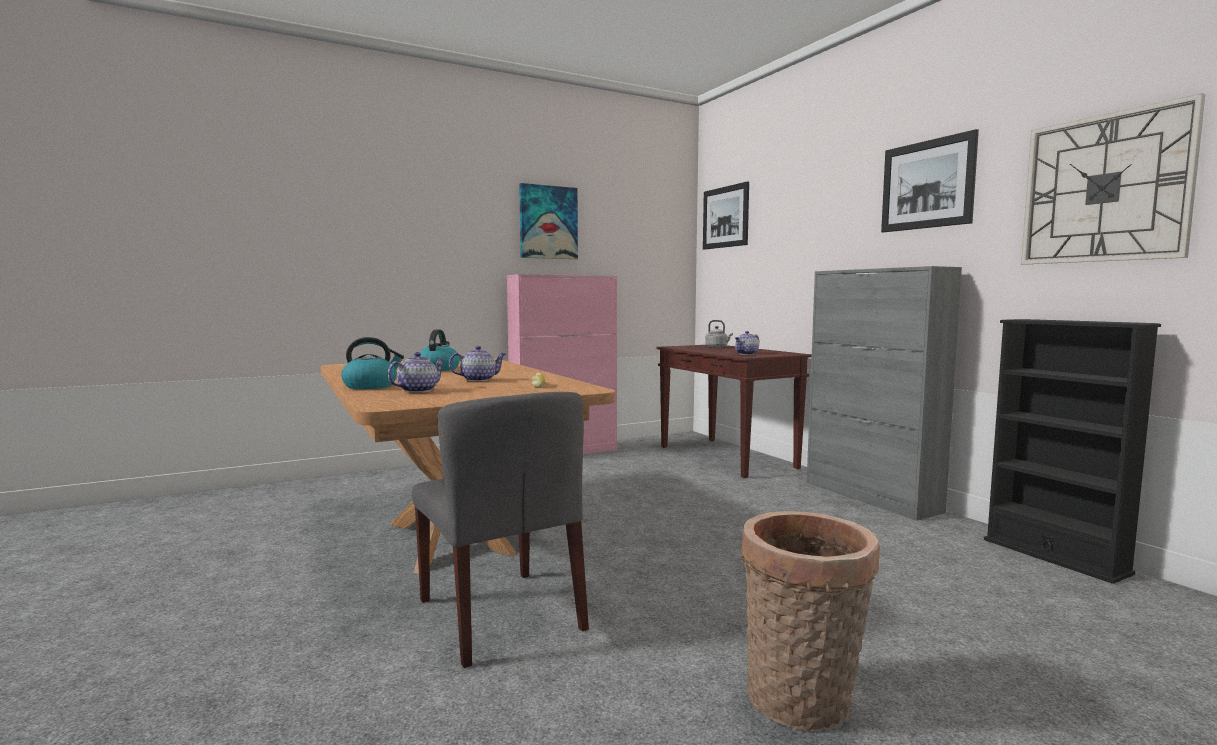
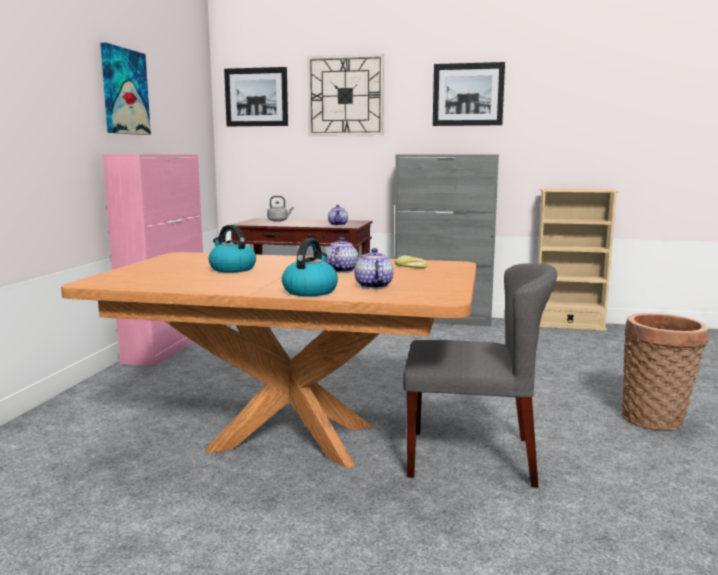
camera: 50 degrees left, 5 degrees up
black bookcase [984,319,1161,584] -> beige bookcase [537,189,618,331]
wall clock [1021,93,1205,265] -> wall clock moved to [307,54,384,136]

